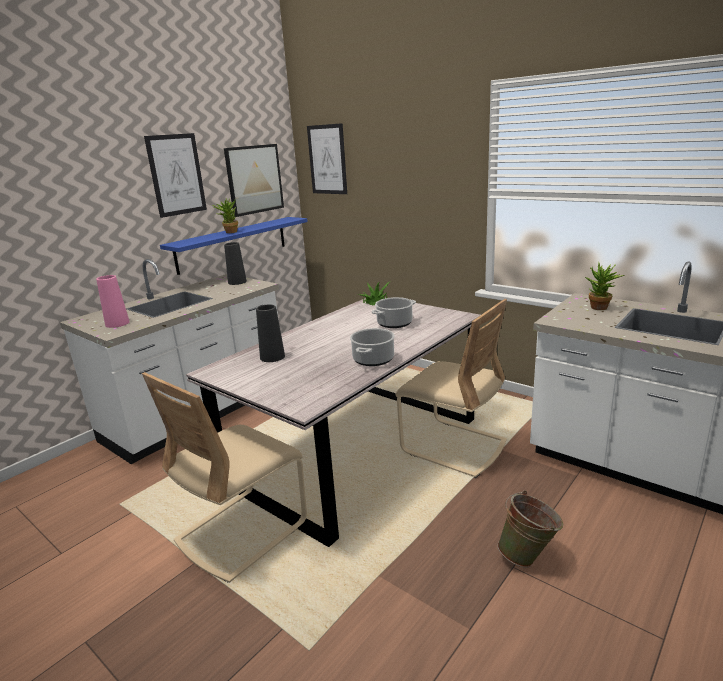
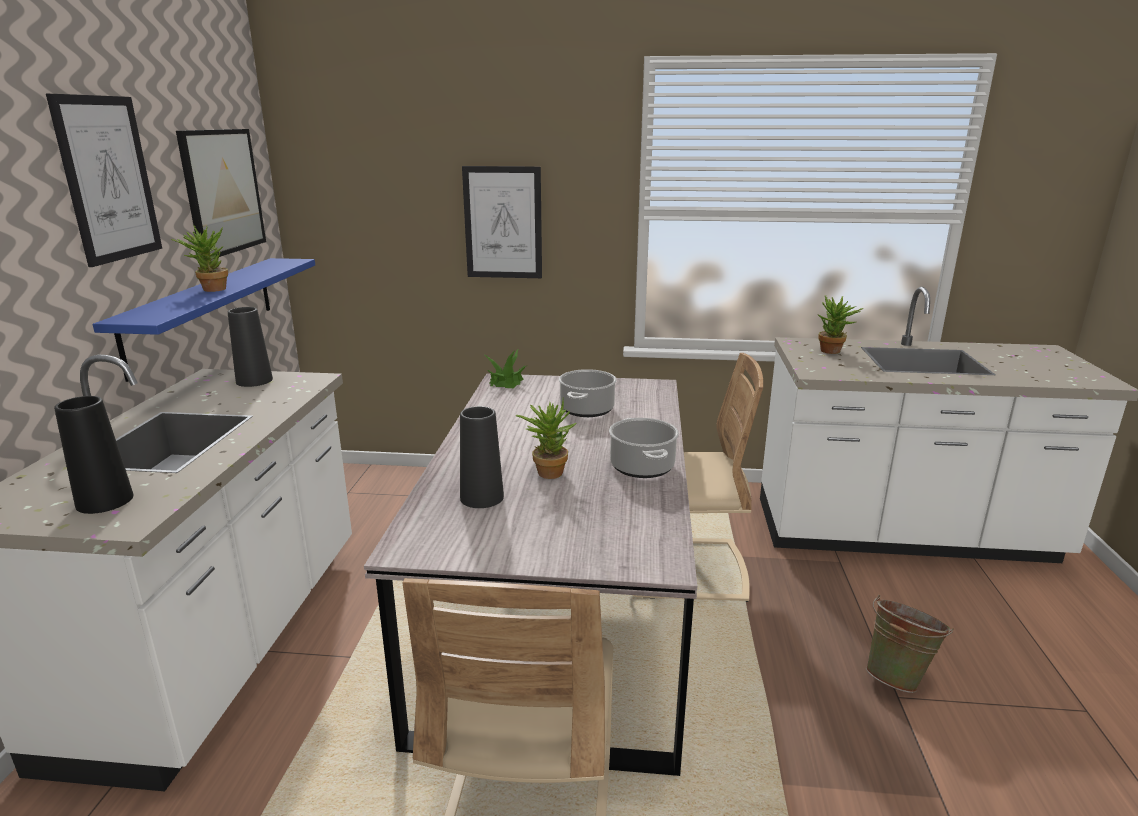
camera: 35 degrees left, 0 degrees up
pink vase [96,275,130,328] -> black vase [54,396,133,514]
picture [307,123,347,194] -> picture moved to [462,166,542,278]
none -> potted plant [516,396,576,479]

